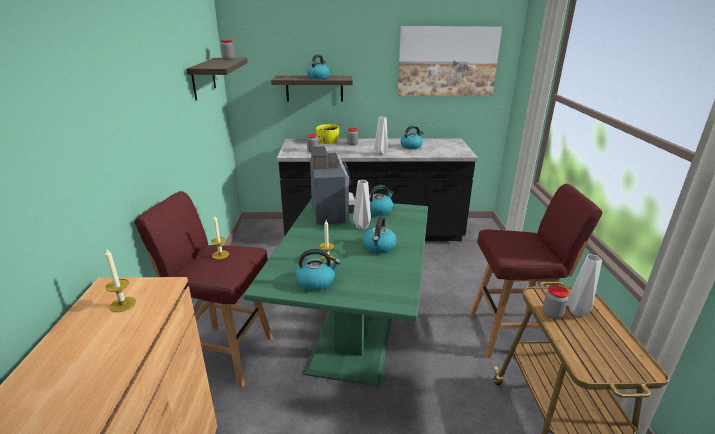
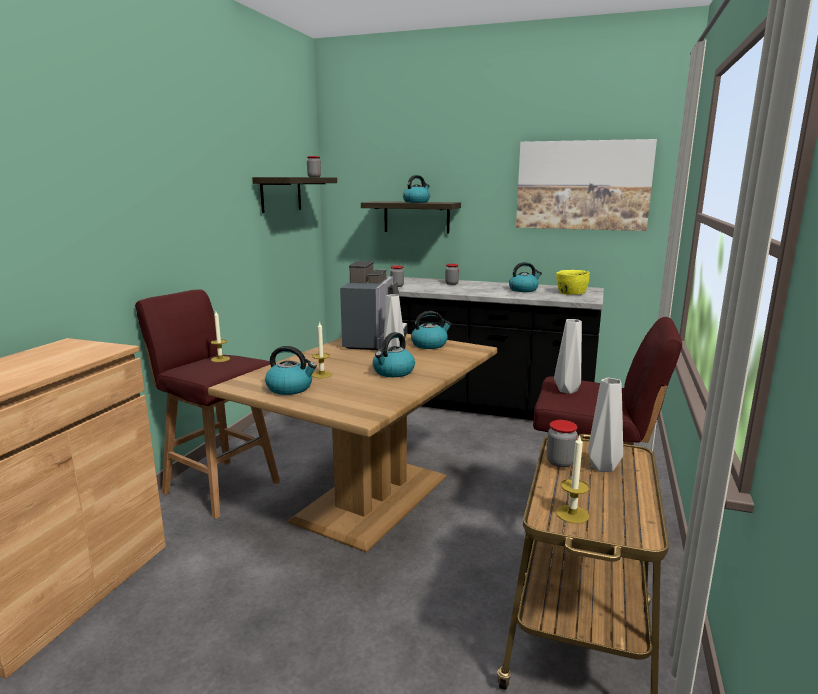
camera: 20 degrees right, 10 degrees down
candle [105,248,136,312] -> candle moved to [556,434,590,524]
green dining table [244,198,428,387] -> brown dining table [208,334,497,552]
yellow bowl [316,124,339,144] -> yellow bowl moved to [556,270,590,295]
grey vase [374,116,388,155] -> grey vase moved to [554,319,582,394]

